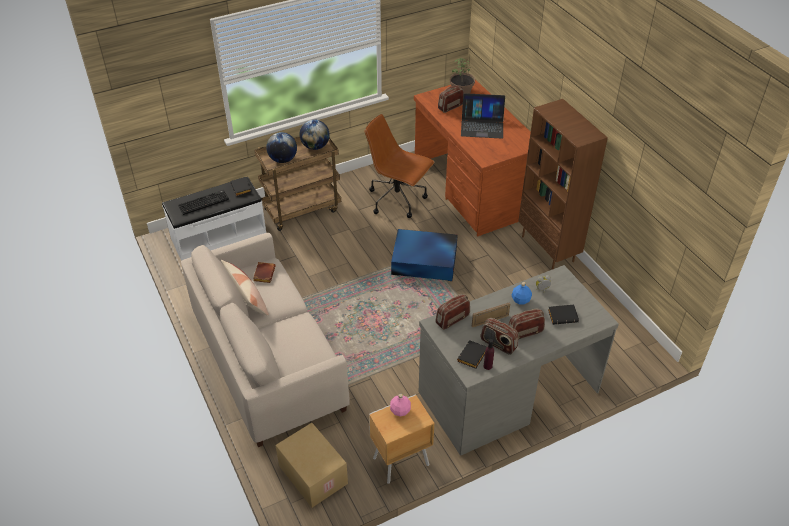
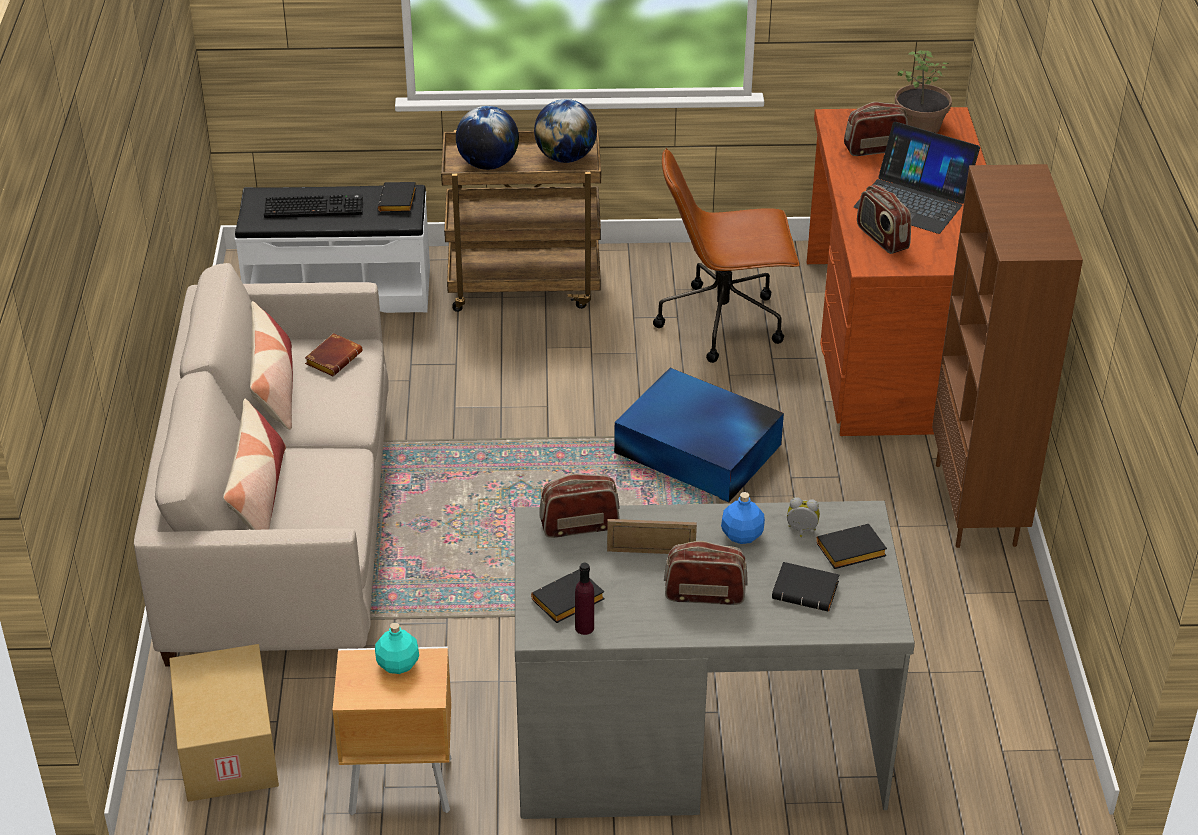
camera: 25 degrees right, 5 degrees down
brown office chair [365,114,435,218] -> brown office chair turned 60 degrees counterclockwise [653,148,800,363]
pink bottle [390,393,411,417] -> turquoise bottle [375,622,419,674]
radio [480,318,518,355] -> radio moved to [857,185,911,254]
none -> pillow [223,399,286,530]
none -> black book [816,524,887,569]

